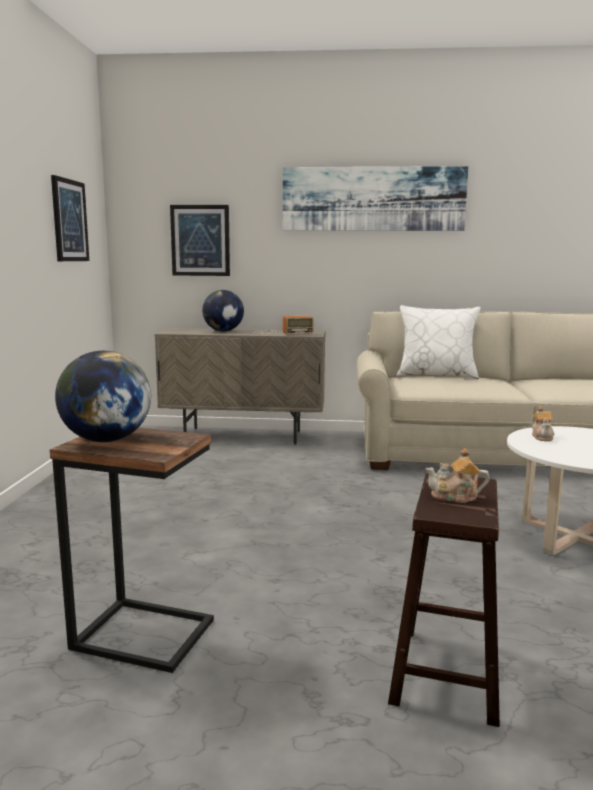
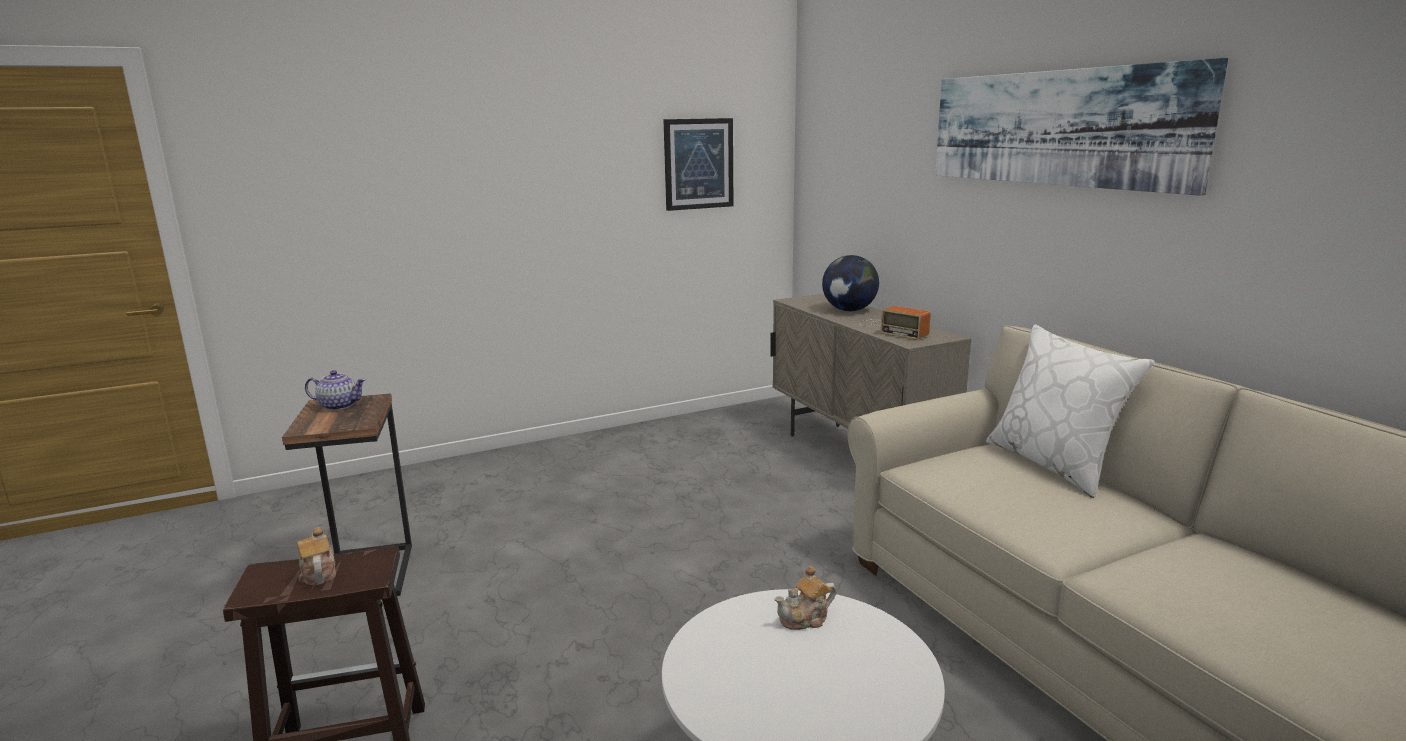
camera: 60 degrees right, 5 degrees up
globe [55,351,151,442] -> teapot [305,370,366,411]
picture [170,205,230,276] -> none

